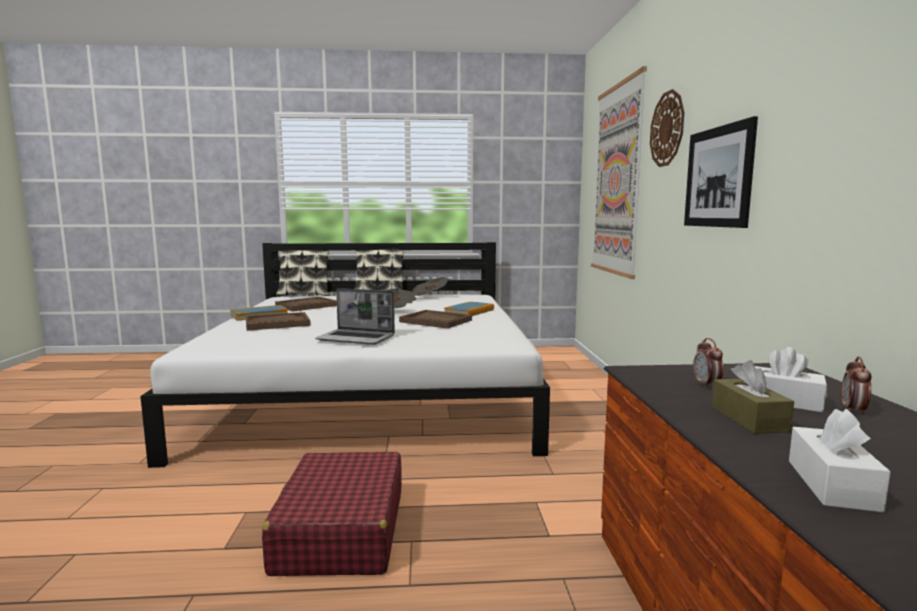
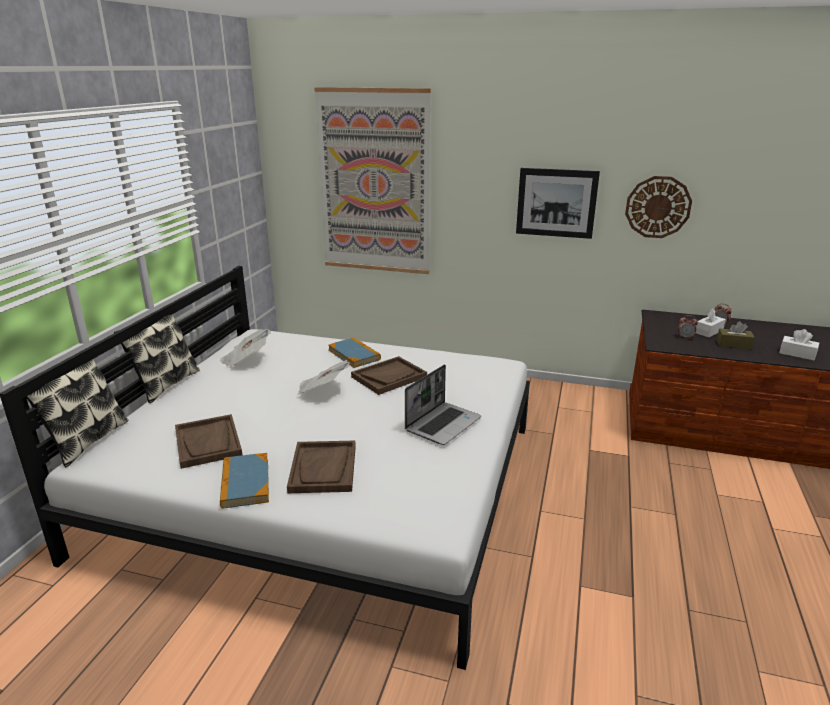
camera: 70 degrees left, 15 degrees up
red suitcase [262,452,402,576] -> none
wall clock [650,89,684,167] -> wall clock moved to [625,176,692,238]

